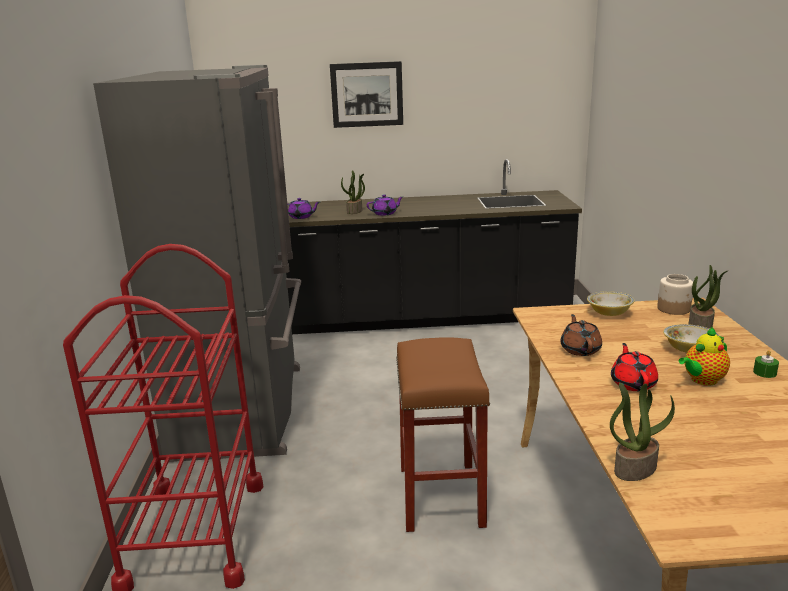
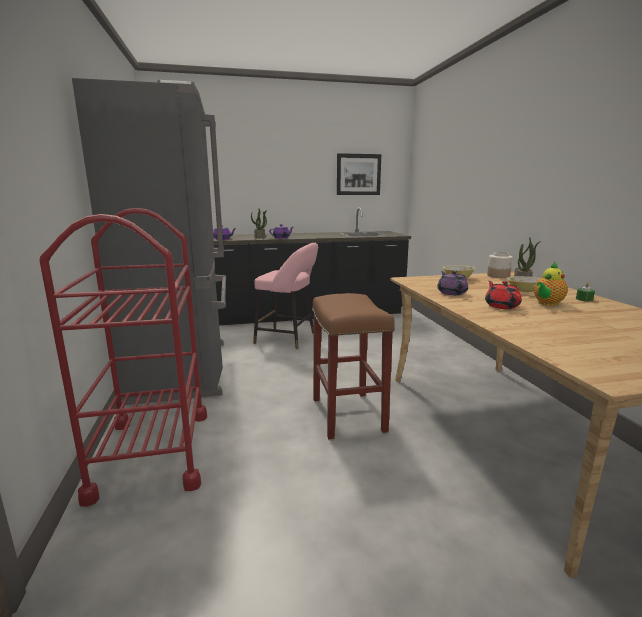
camera: 10 degrees left, 5 degrees down
picture [330,61,403,128] -> picture moved to [337,153,382,195]
brown teapot [560,314,602,356] -> purple teapot [437,270,468,295]
potted plant [610,383,675,481] -> none
none -> pink stool [253,243,318,349]

